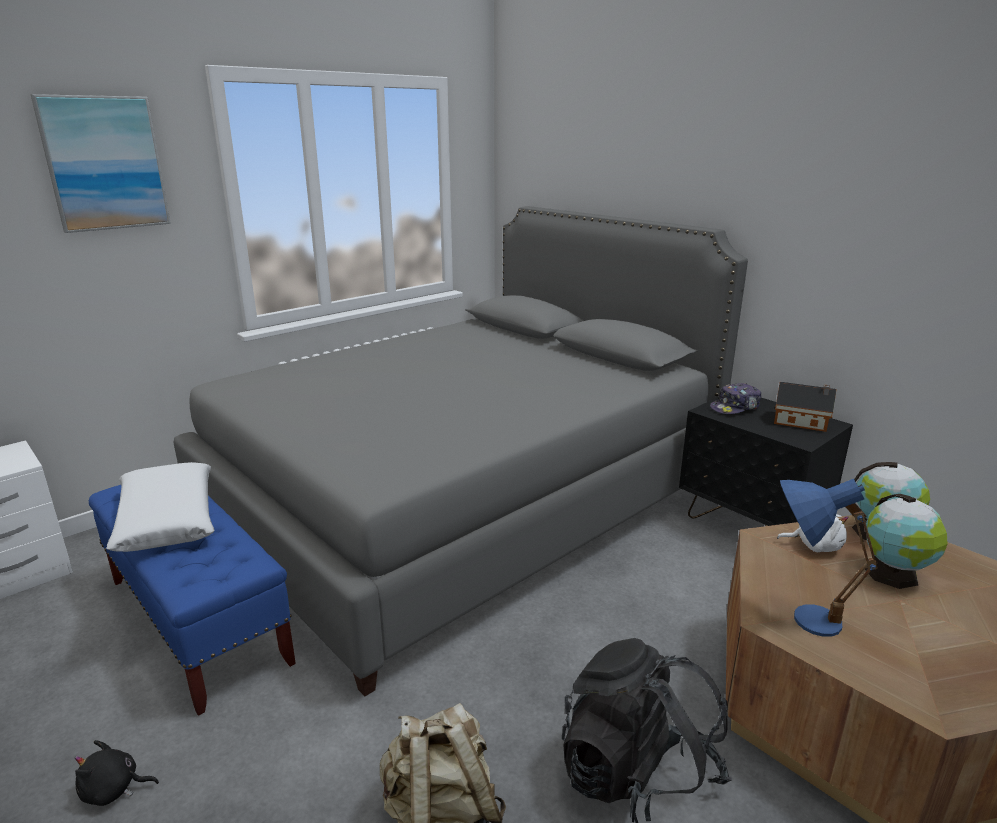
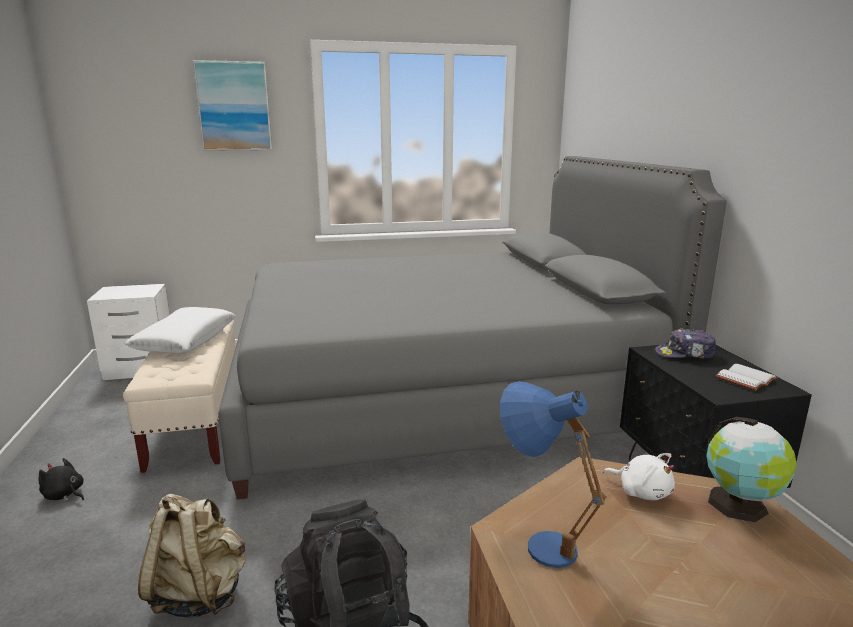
camera: 30 degrees right, 5 degrees down
blue bench [89,485,296,716] -> beige bench [123,320,236,473]
toy house [774,382,836,432] -> white book [715,364,778,391]
globe [865,494,948,589] -> none

